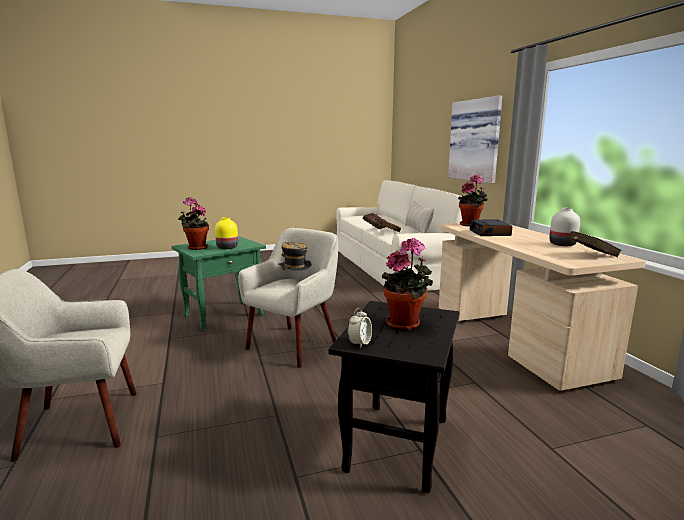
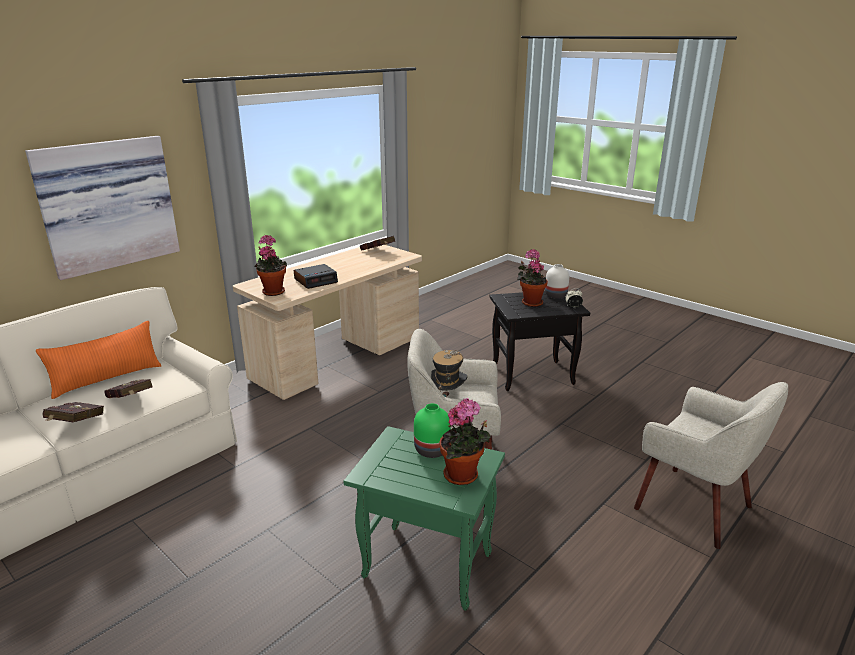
camera: 120 degrees left, 10 degrees up
yellow vase [215,217,238,249] -> green vase [414,403,451,458]
beige pillow [405,201,435,233] -> orange pillow [36,321,161,399]
white vase [549,208,580,246] -> white vase moved to [545,264,569,299]

